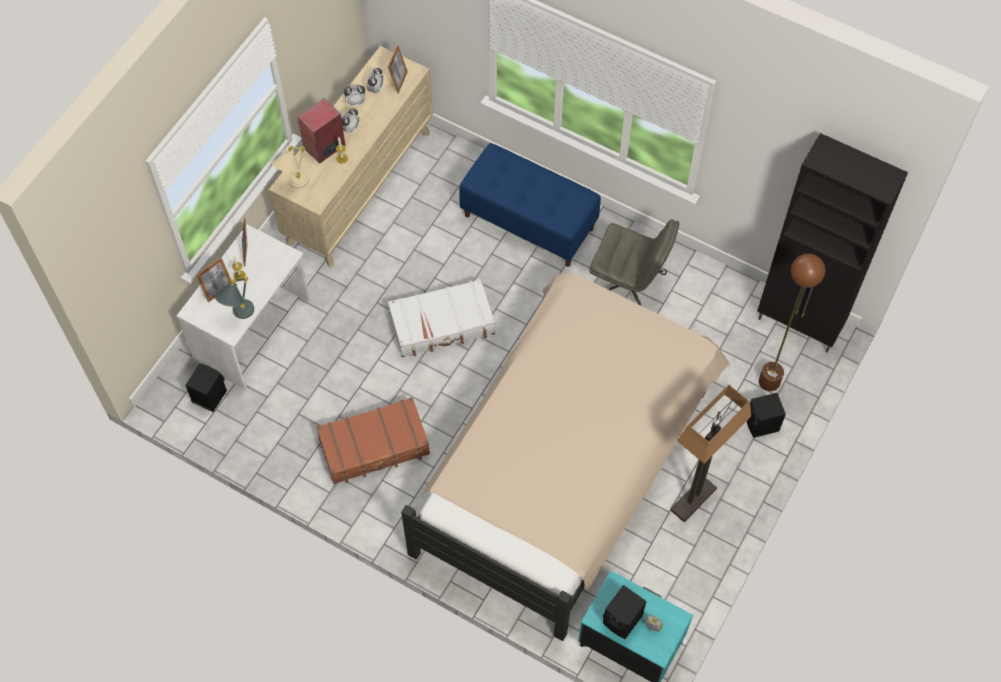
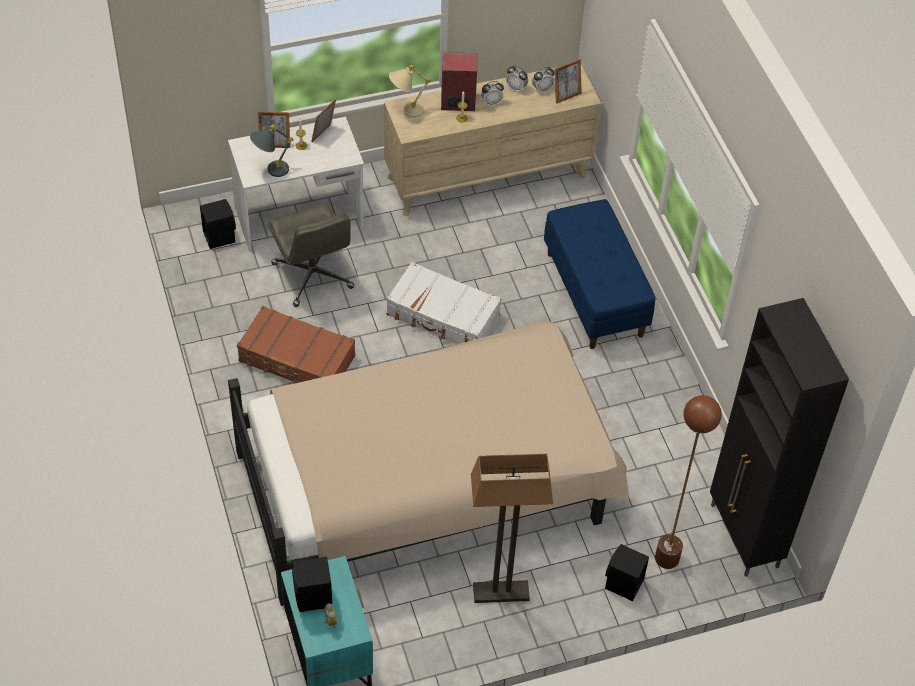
camera: 40 degrees right, 10 degrees down
grey office chair [589,219,679,306] -> grey office chair moved to [269,203,354,307]

